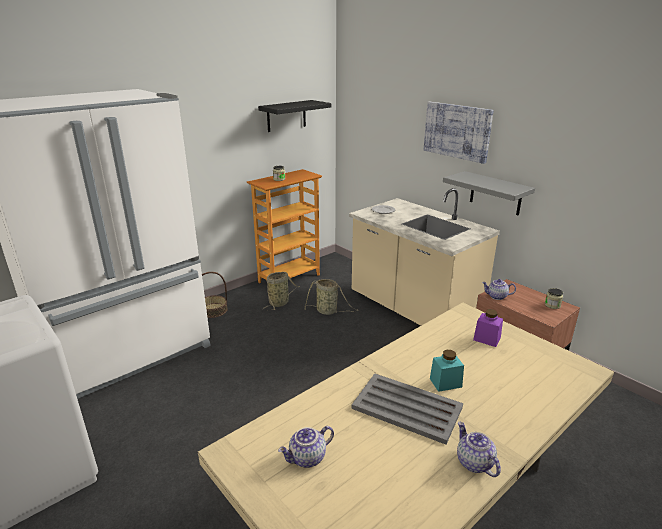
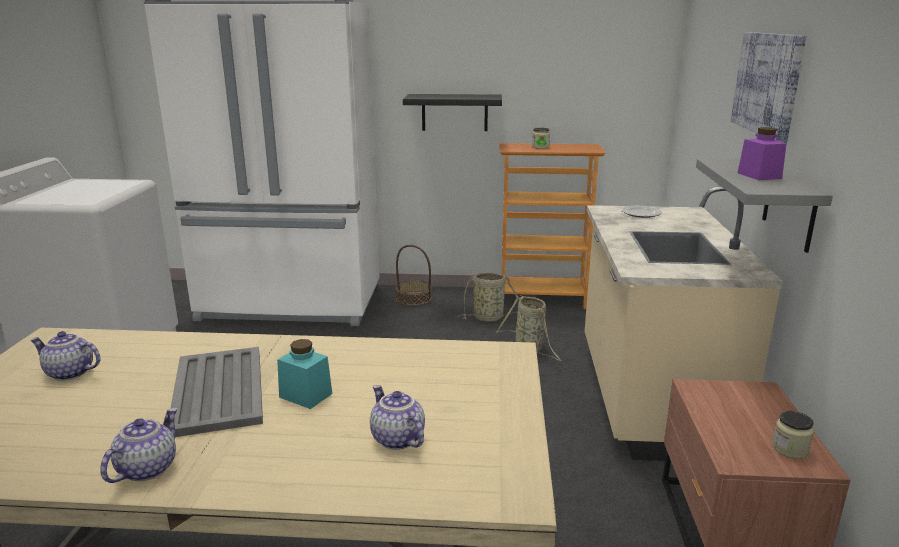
camera: 45 degrees right, 5 degrees down
black shelf [258,100,332,132] -> black shelf moved to [403,94,502,131]
purple jar [473,309,503,347] -> purple jar moved to [738,127,787,180]
teapot [482,279,516,300] -> teapot moved to [370,385,425,450]

